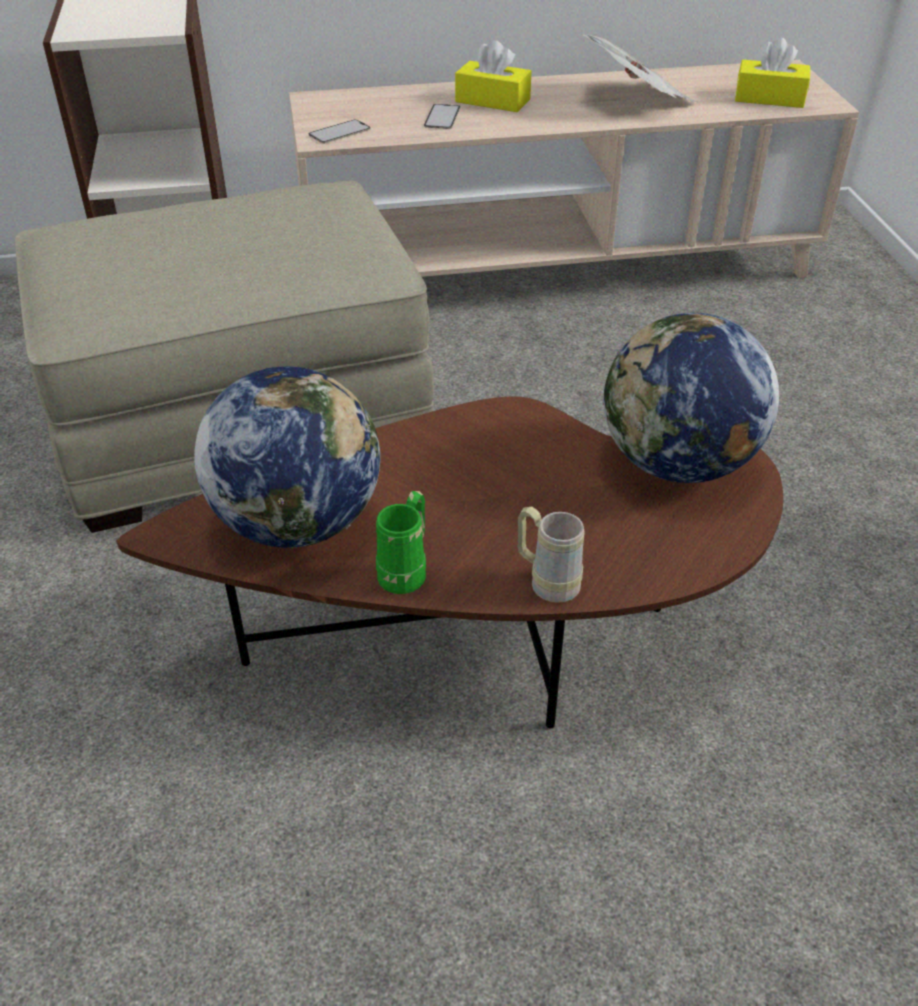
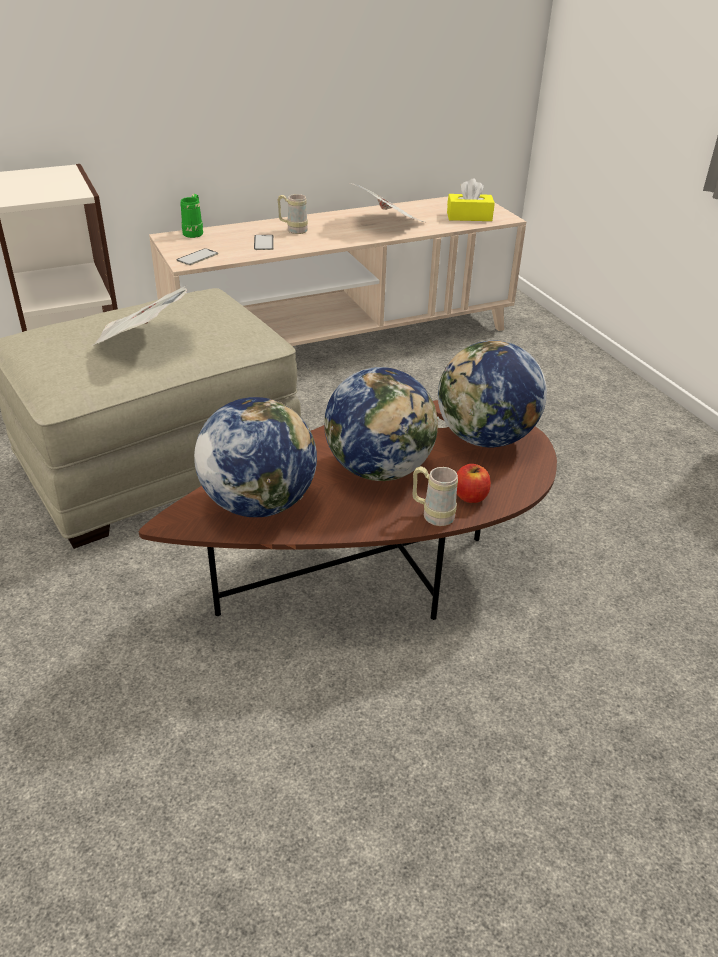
camera: 15 degrees left, 5 degrees down
green mug [376,491,426,594] -> green mug moved to [180,194,203,238]
yellow tissue box [455,40,532,112] -> beige mug [278,194,308,234]
none -> newspaper [92,285,187,346]
none -> globe [324,367,439,481]
none -> apple [457,464,491,503]

